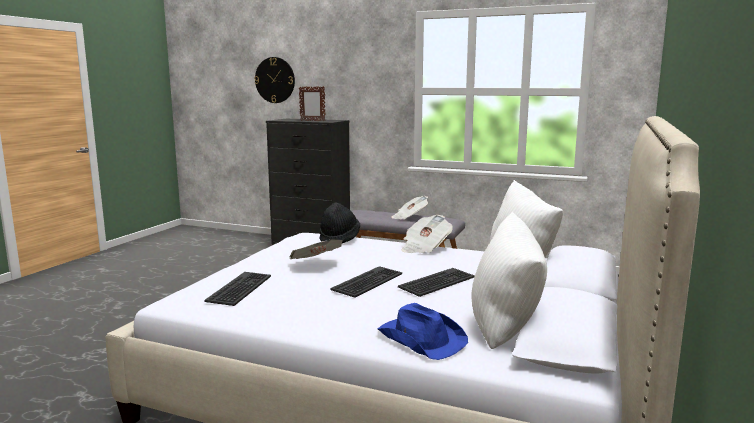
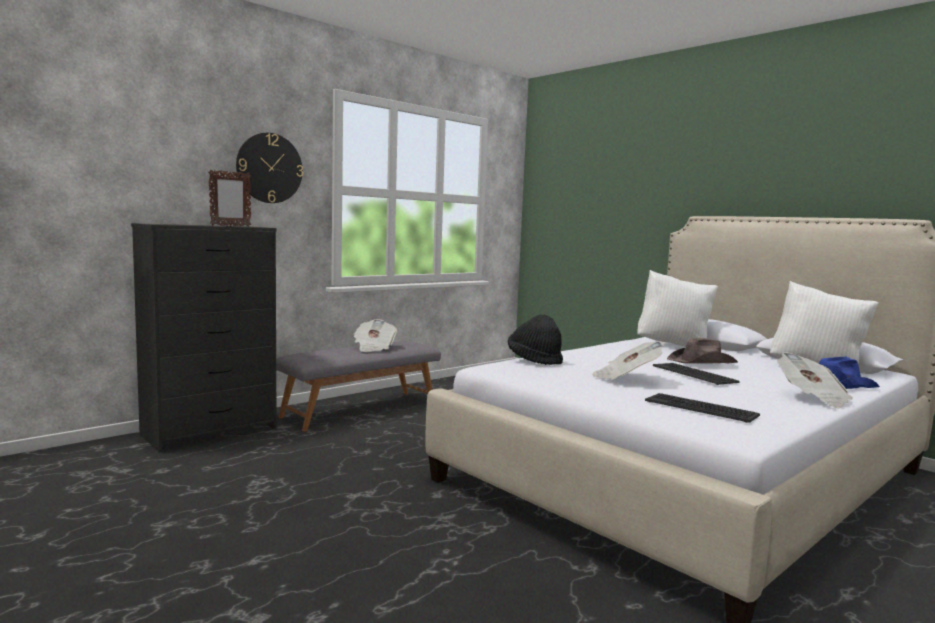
camera: 65 degrees left, 5 degrees down
wall clock [254,57,295,103] -> wall clock moved to [236,133,303,203]
keyboard [398,268,475,297] -> brown hat [667,338,738,364]
newspaper [402,215,453,253] -> newspaper moved to [777,352,853,409]

